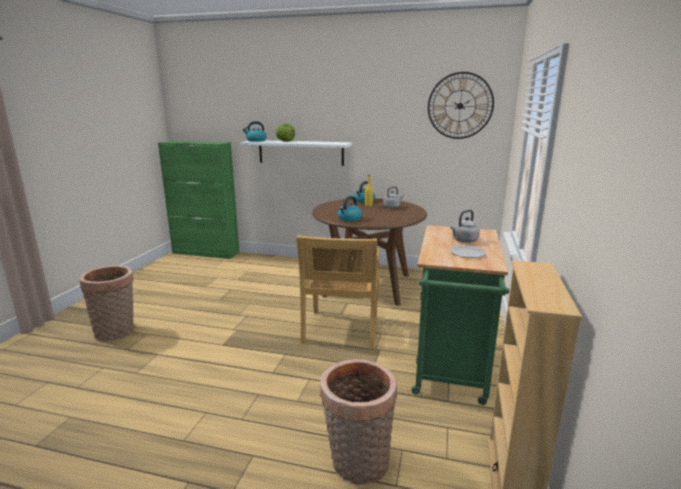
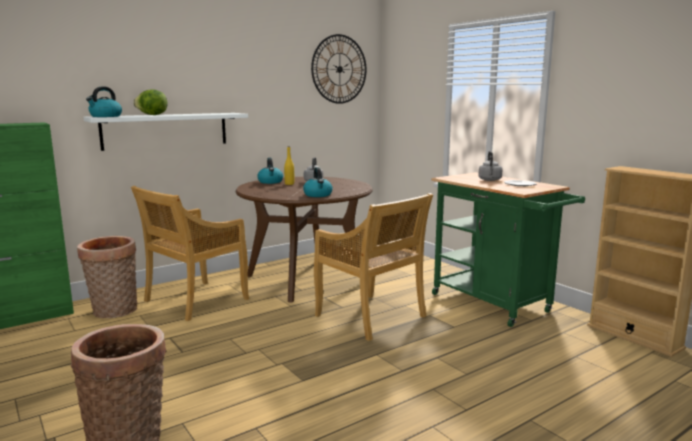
camera: 50 degrees left, 5 degrees down
basket [320,359,397,485] -> basket moved to [77,236,137,318]
none -> beige chair [131,186,249,321]

